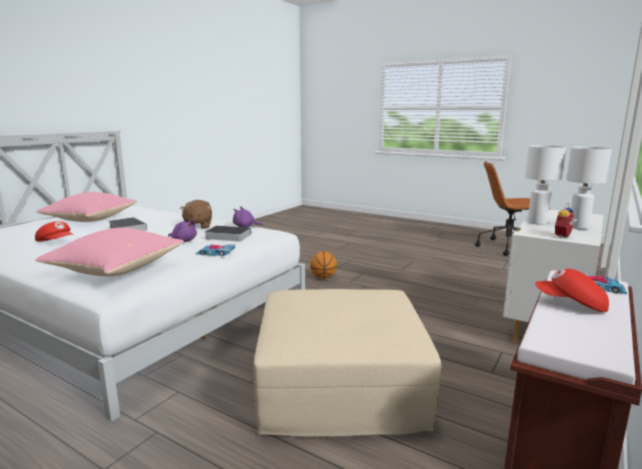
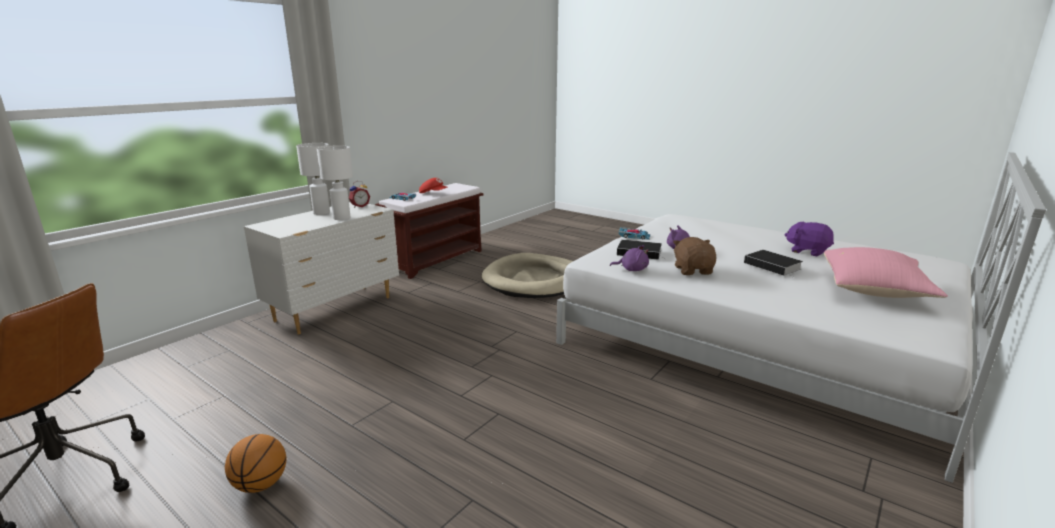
camera: 175 degrees left, 5 degrees up
red cap [35,221,73,242] -> purple plush toy [784,222,834,256]
pink pillow [35,228,184,276] -> none
beige ottoman [254,289,441,437] -> beige dog bed [482,253,573,298]
basketball [310,251,337,279] -> basketball moved to [225,434,286,493]

